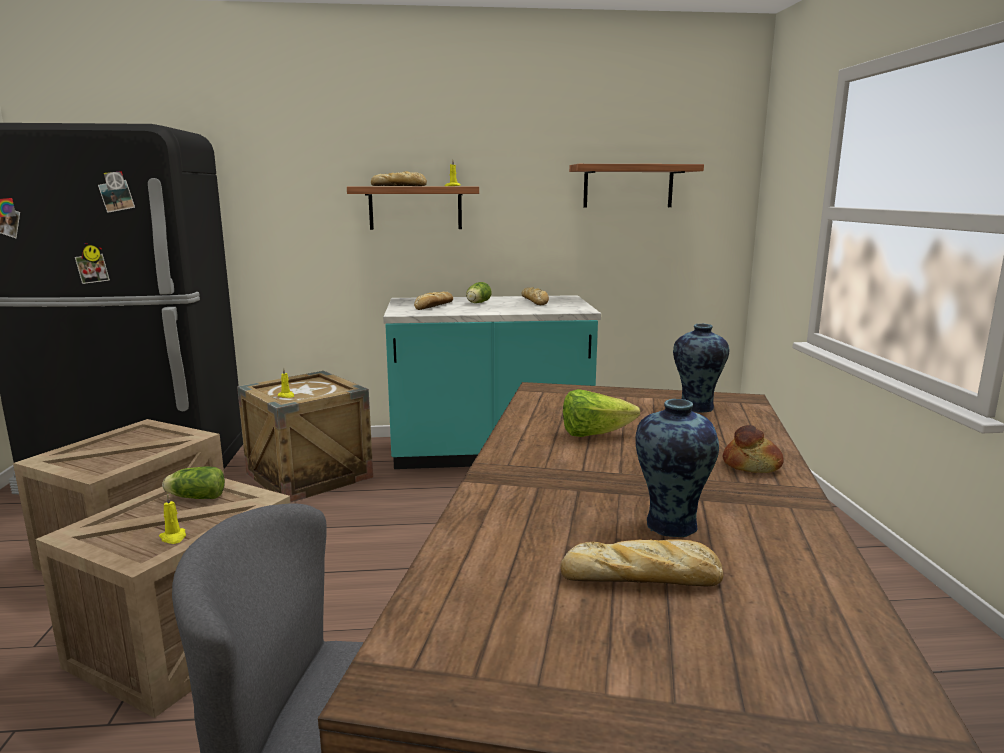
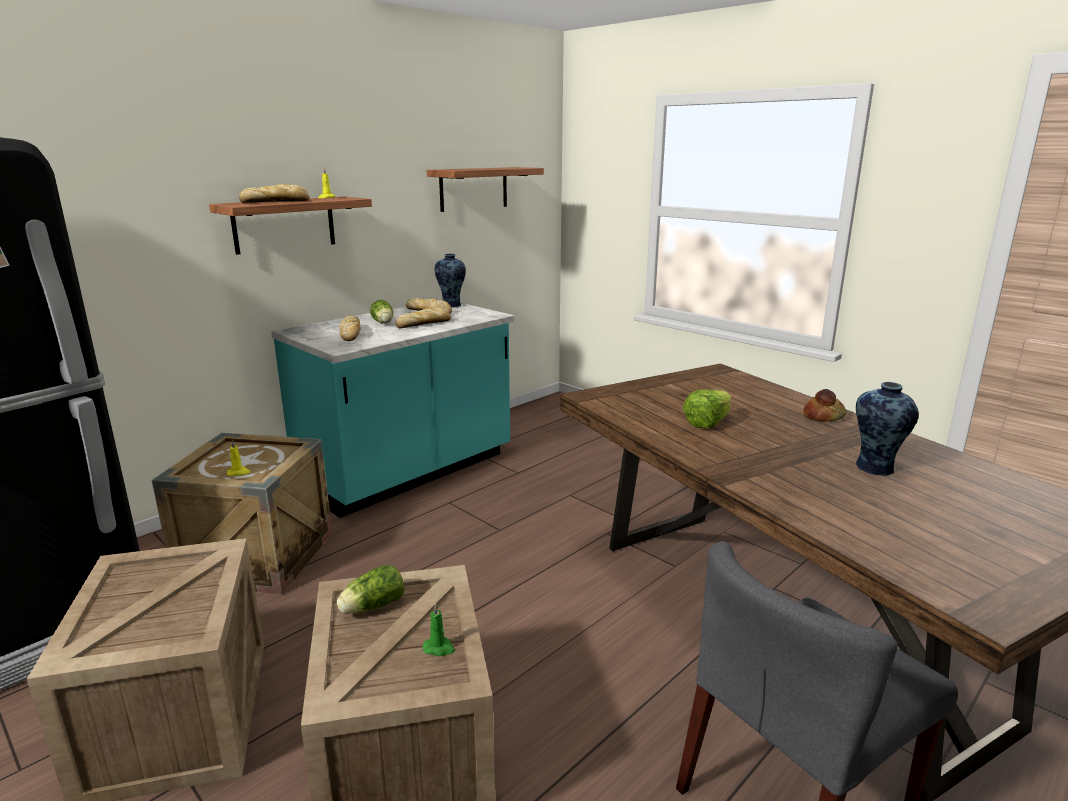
camera: 40 degrees left, 5 degrees up
yellow candle [159,493,186,544] -> green candle [423,604,455,656]
bread [560,539,724,586] -> bread moved to [395,307,451,328]
vase [673,324,730,413] -> vase moved to [435,254,466,307]

